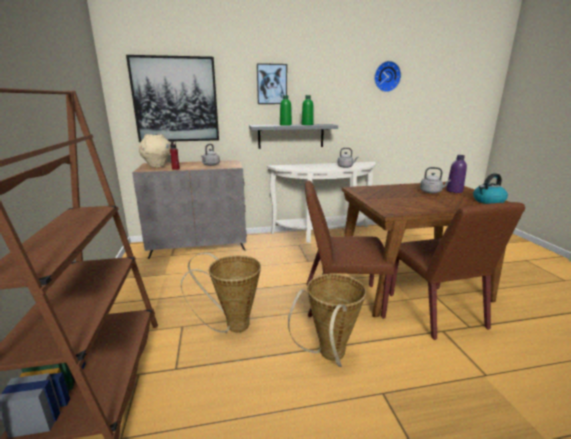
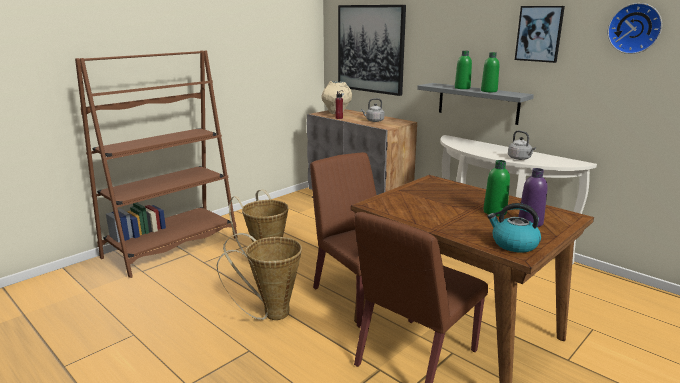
camera: 55 degrees right, 0 degrees up
picture [257,63,287,104] -> picture moved to [515,6,565,63]
grey kettle [420,167,451,194] -> green bottle [483,160,510,216]

